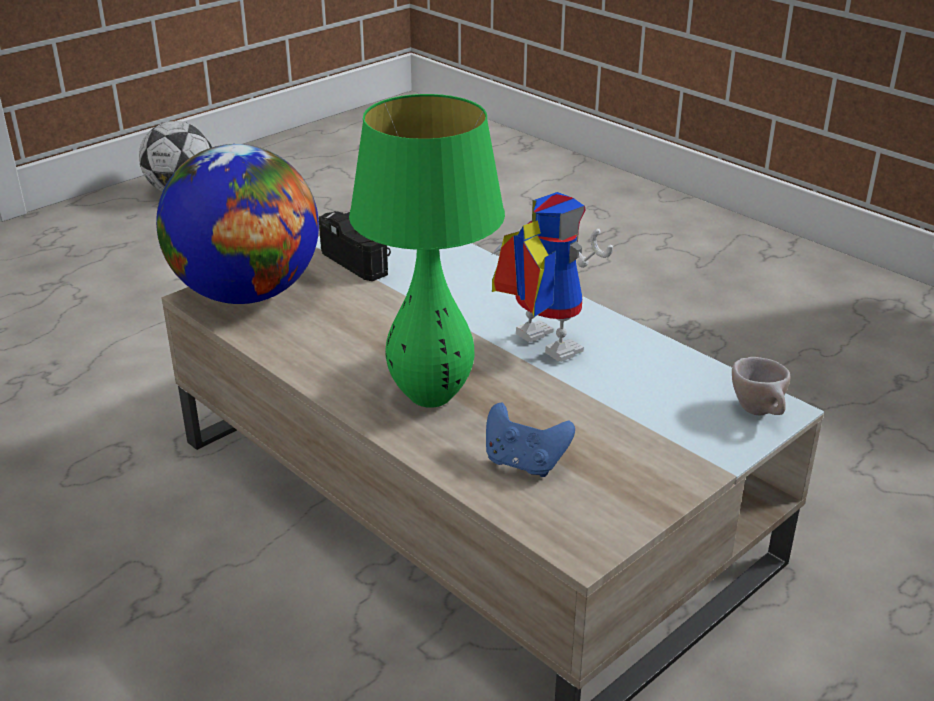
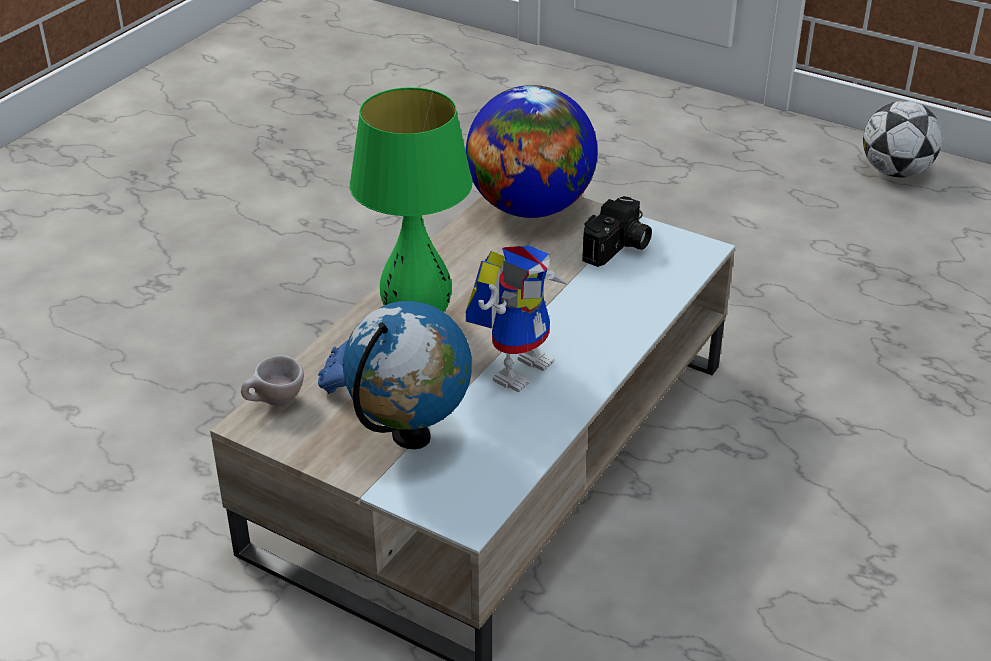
camera: 75 degrees right, 5 degrees up
beige cup [732,357,790,415] -> beige cup moved to [241,355,304,406]
none -> globe [343,301,472,449]

